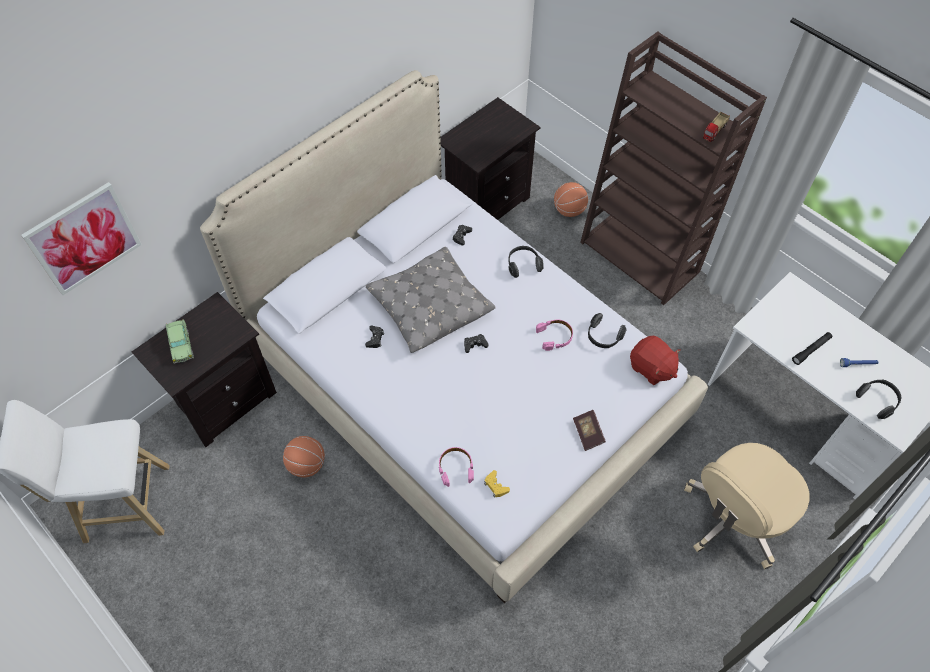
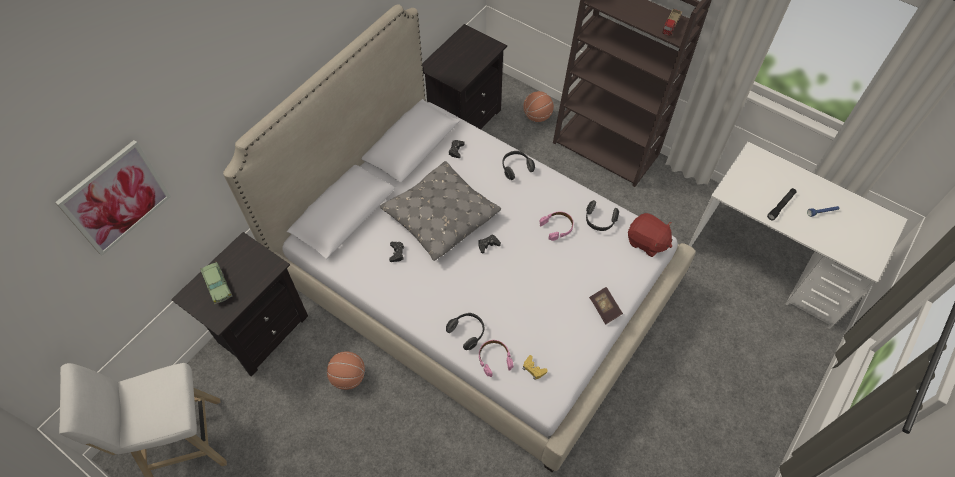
camera: 10 degrees left, 0 degrees up
beige office chair [684,443,809,569] -> none
headphones [856,379,902,419] -> headphones moved to [446,313,485,350]

